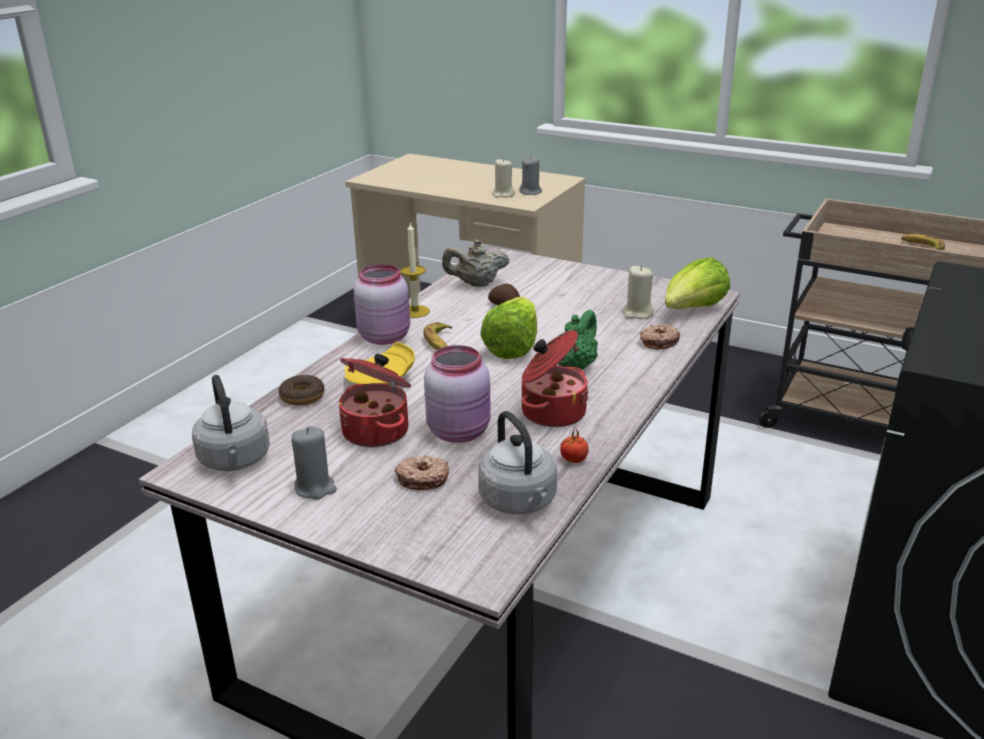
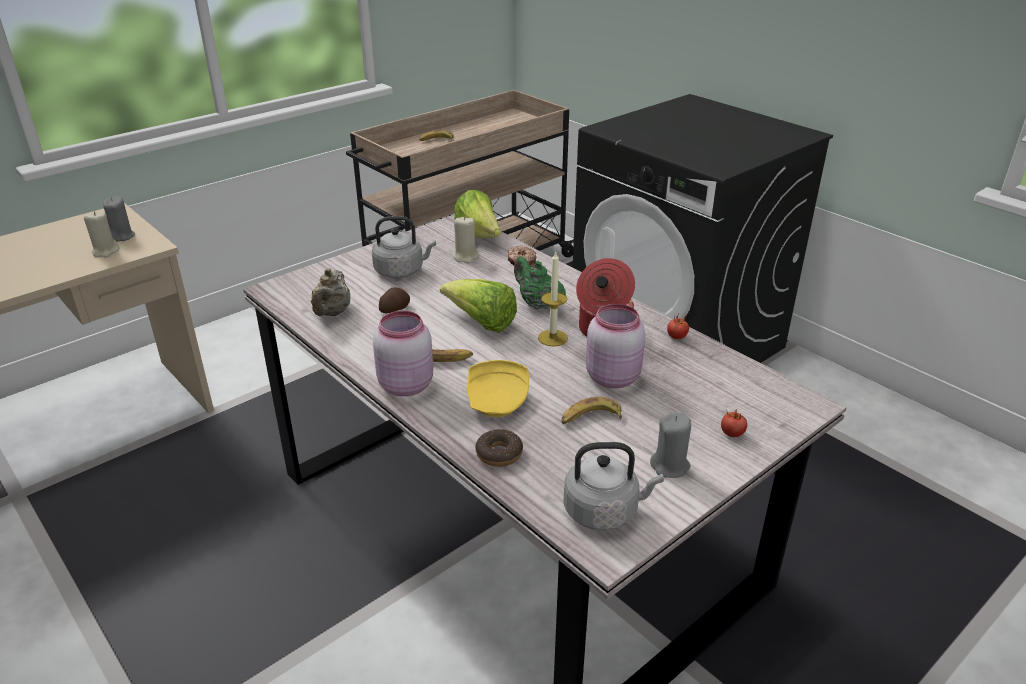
camera: 70 degrees left, 5 degrees up
cooking pot [339,354,411,447] -> banana [561,397,622,424]
donut [395,455,449,490] -> none
candle [401,221,430,318] -> candle moved to [538,251,568,347]
grey kettle [478,411,557,515] -> grey kettle moved to [372,216,436,278]
none -> tomato [721,409,747,437]

